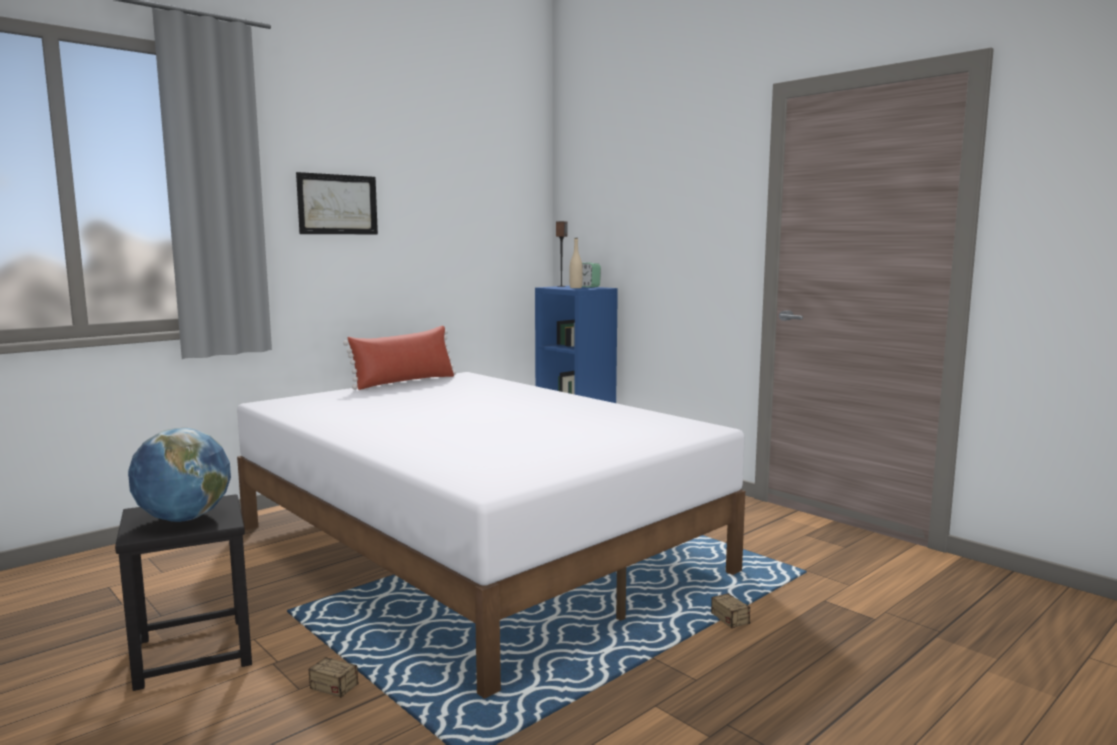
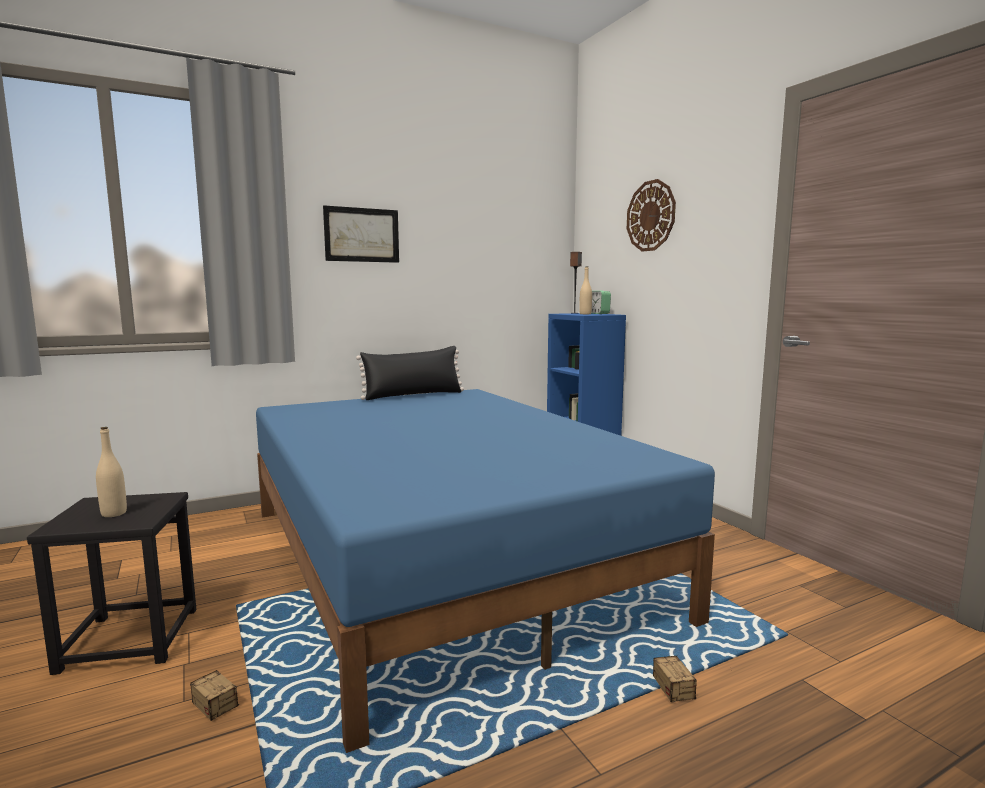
camera: 15 degrees right, 0 degrees up
globe [128,428,231,522] -> beige bottle [96,427,127,517]
white bed [237,372,745,699] -> blue bed [256,389,715,753]
red pillow [343,326,456,390] -> black pillow [356,346,464,400]
none -> wall clock [627,179,676,252]

